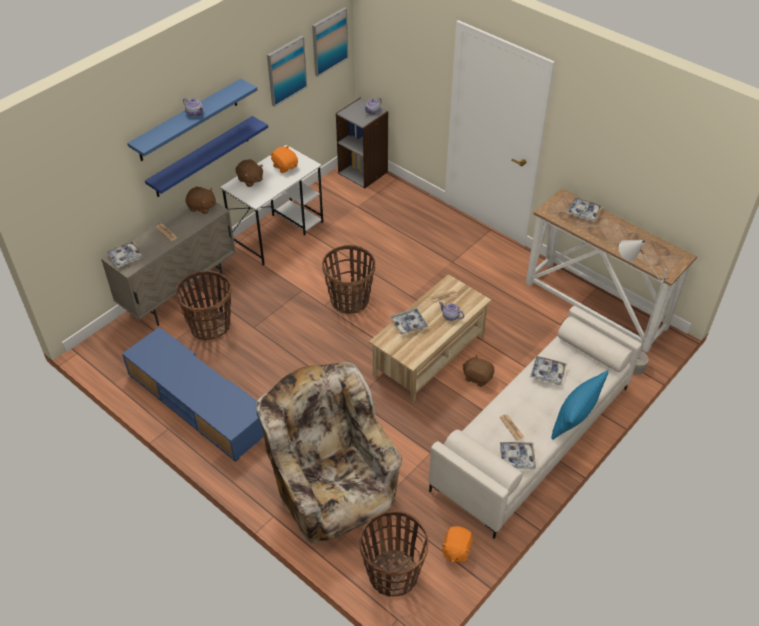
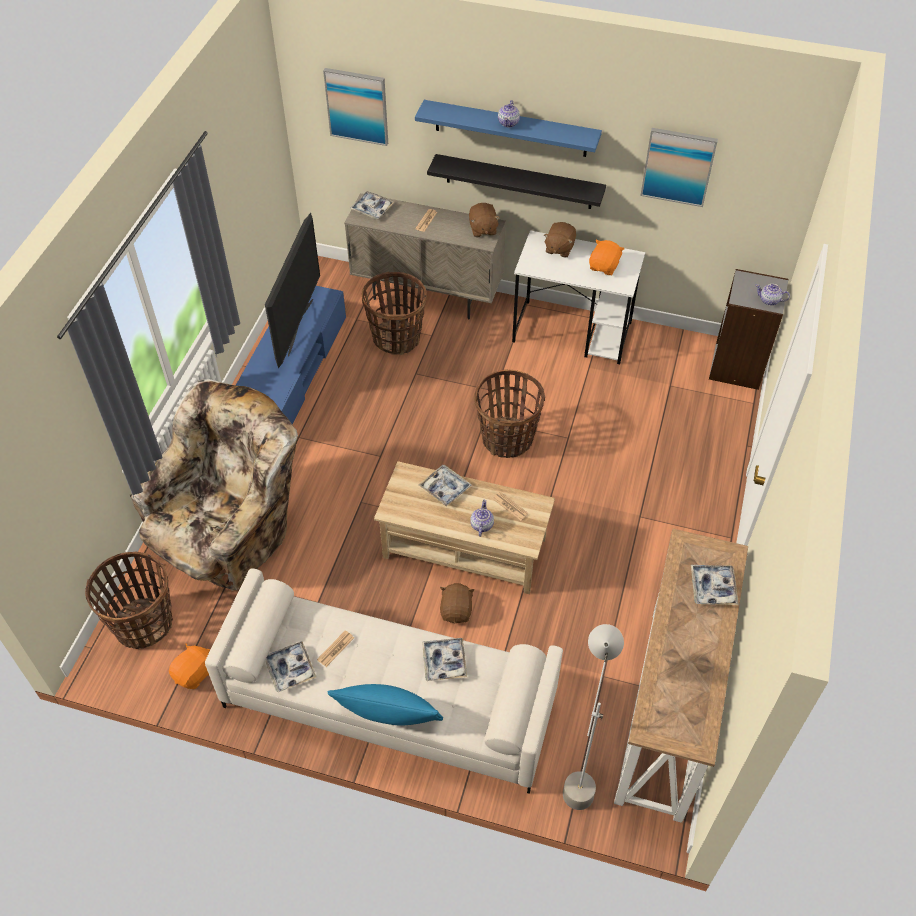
camera: 65 degrees right, 5 degrees up
blue shelf [145,116,268,197] -> black shelf [427,154,606,209]
picture [312,7,348,77] -> picture moved to [323,68,388,146]
orange plush toy [441,526,473,563] -> orange plush toy turned 135 degrees clockwise [169,643,210,689]
none -> television [265,213,320,368]

